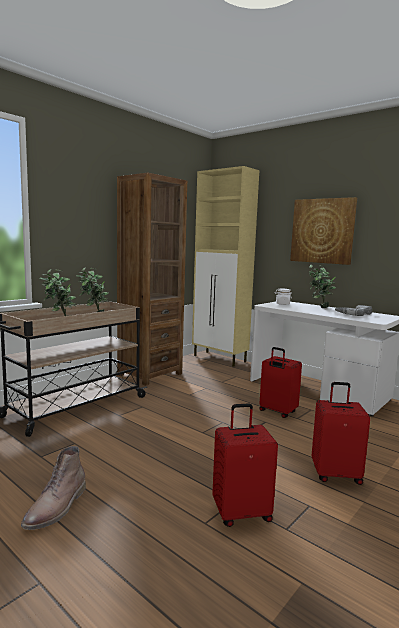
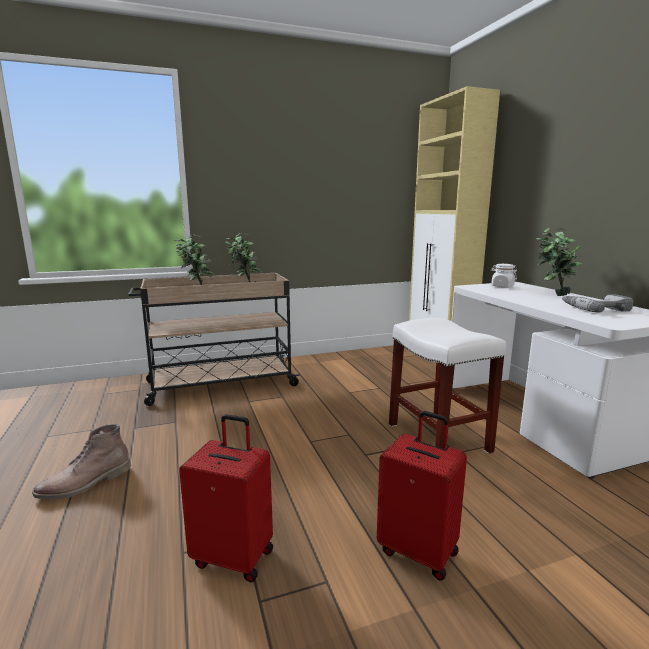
camera: 30 degrees right, 5 degrees up
brown bookcase [117,173,187,386] -> none
red suitcase [259,347,302,418] -> white stool [389,318,506,454]
picture [290,197,357,265] -> none

